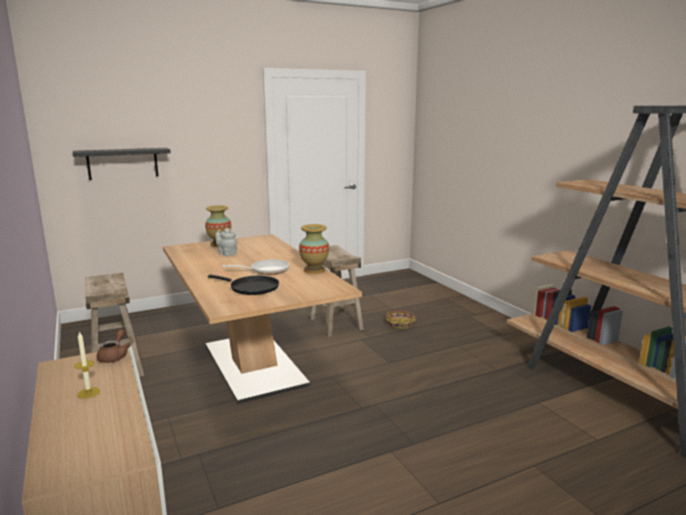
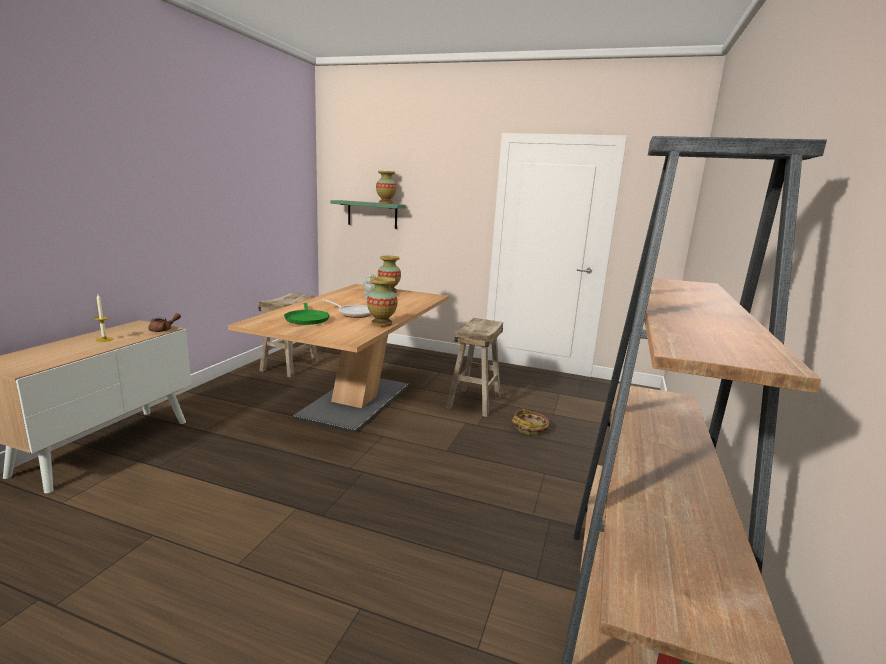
camera: 45 degrees right, 0 degrees up
black shelf [73,148,171,180] -> green shelf [330,200,406,229]
black frying pan [208,275,279,295] -> green frying pan [284,303,330,325]
none -> vase [376,171,397,204]

